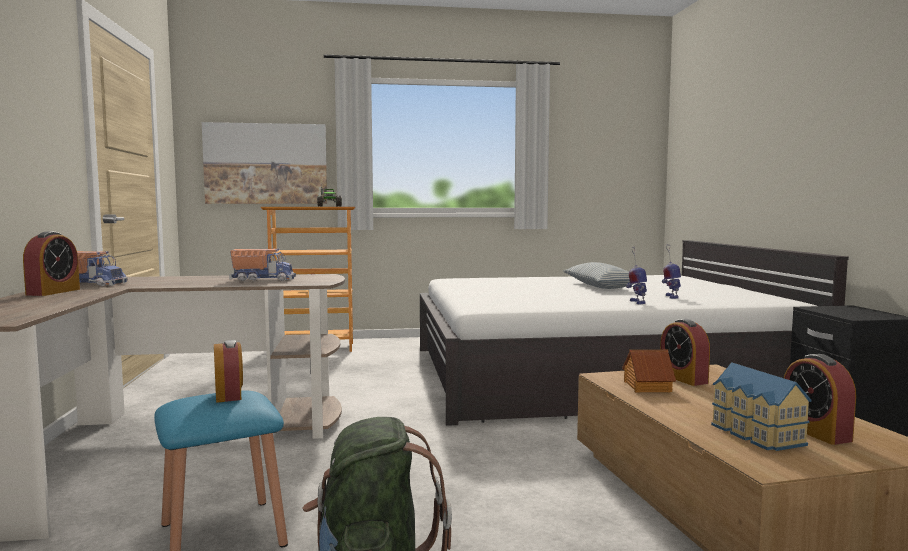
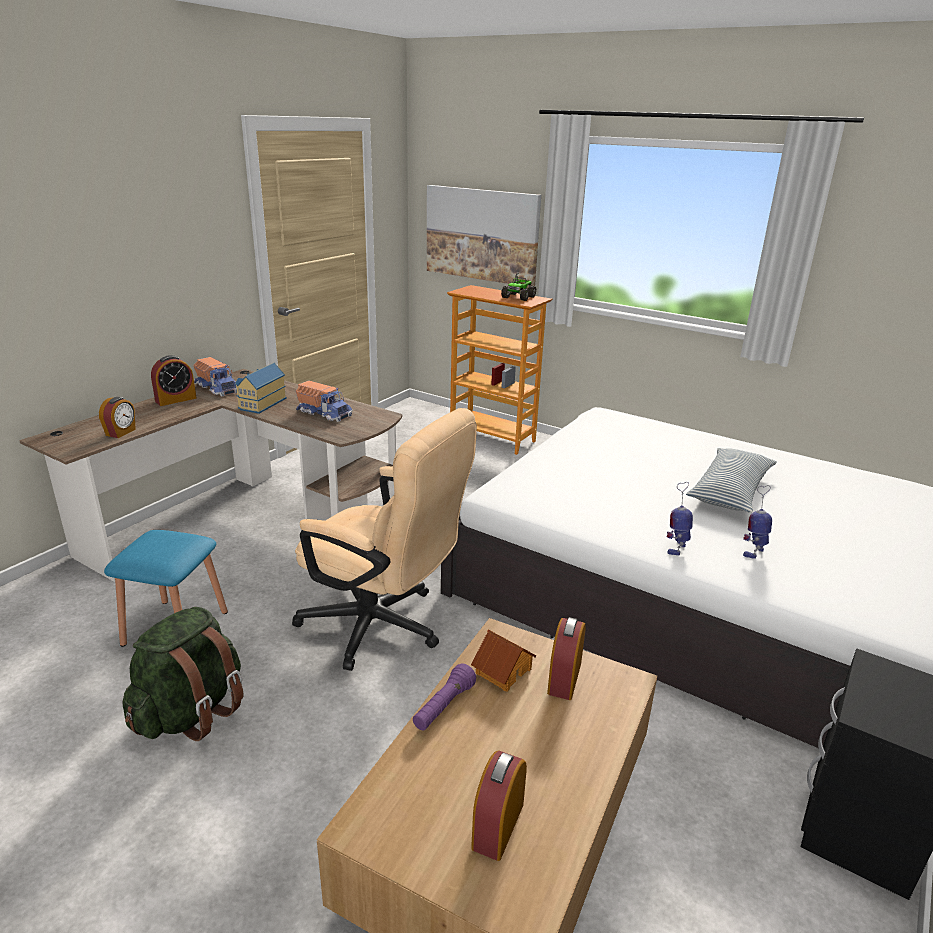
camera: 40 degrees right, 20 degrees up
alarm clock [214,340,243,403] -> alarm clock moved to [99,397,136,438]
toy house [711,362,811,451] -> toy house moved to [235,363,287,414]
none -> beige office chair [292,408,477,671]
none -> purple flashlight [413,663,476,731]

